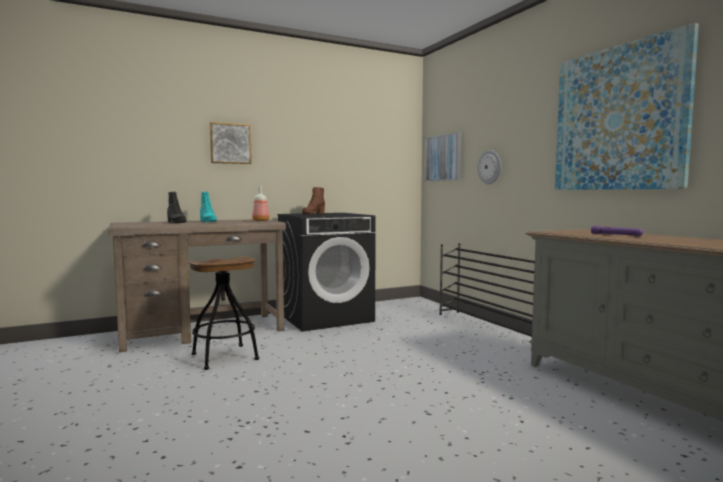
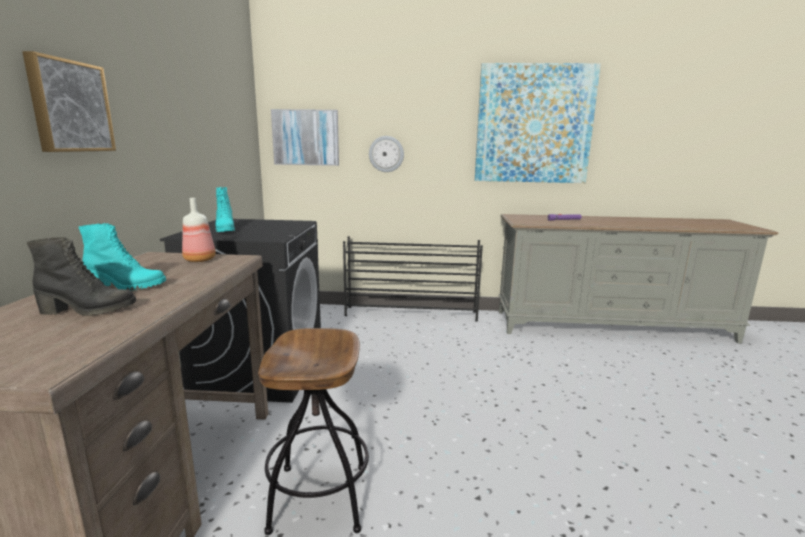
camera: 60 degrees left, 10 degrees up
brown boot [302,187,325,214] -> turquoise boot [215,187,235,232]

